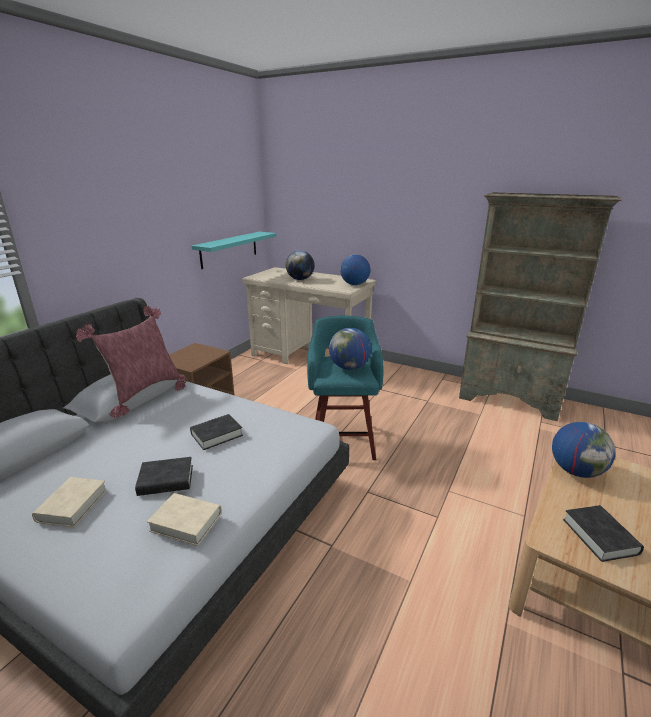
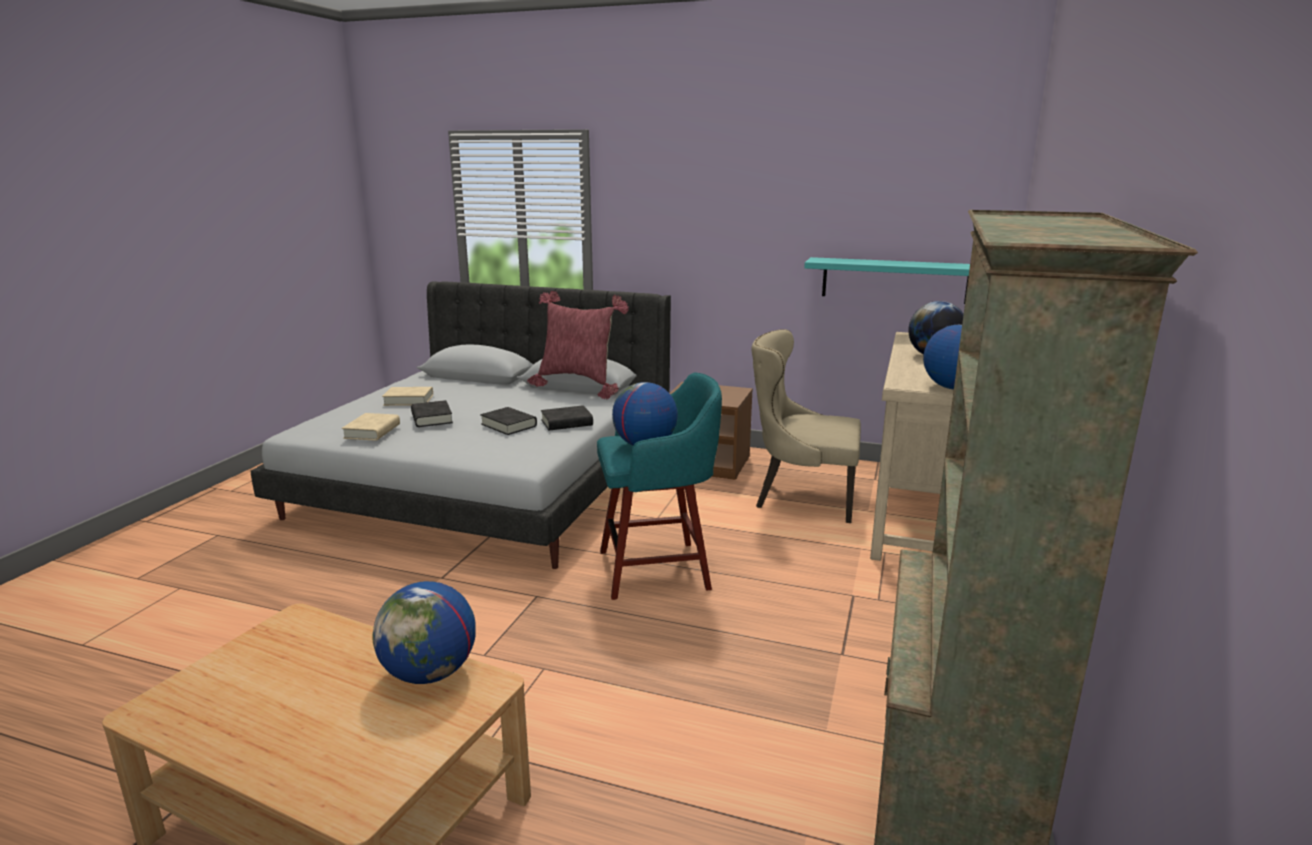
camera: 80 degrees right, 5 degrees down
black book [563,505,644,562] -> black book moved to [541,405,593,431]
none -> beige chair [752,329,861,523]

